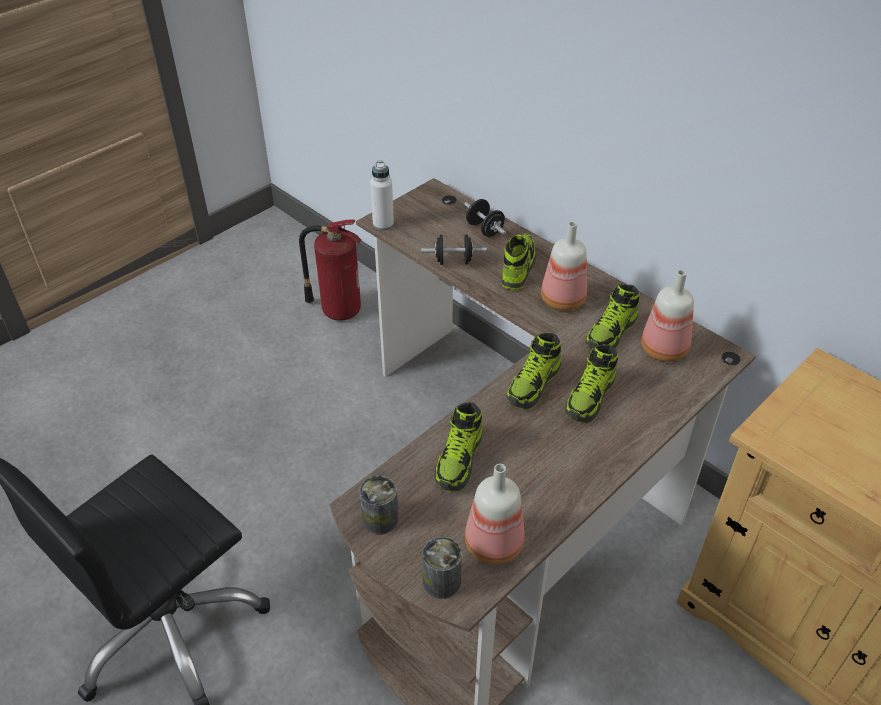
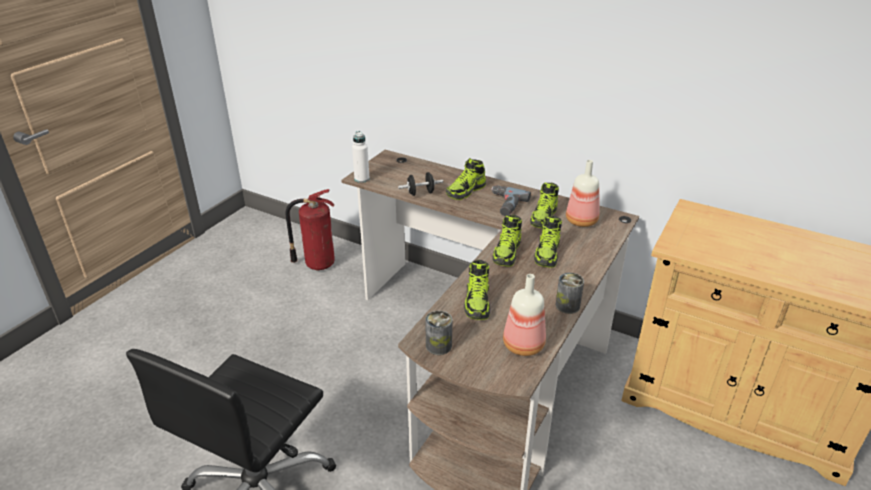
camera: 15 degrees left, 10 degrees down
can [422,537,462,599] -> can moved to [556,273,584,314]
black dumbbell [464,199,506,237] -> none
shoe [502,234,536,290] -> shoe turned 135 degrees counterclockwise [446,158,486,200]
bottle [541,221,587,311] -> power drill [491,185,531,216]

